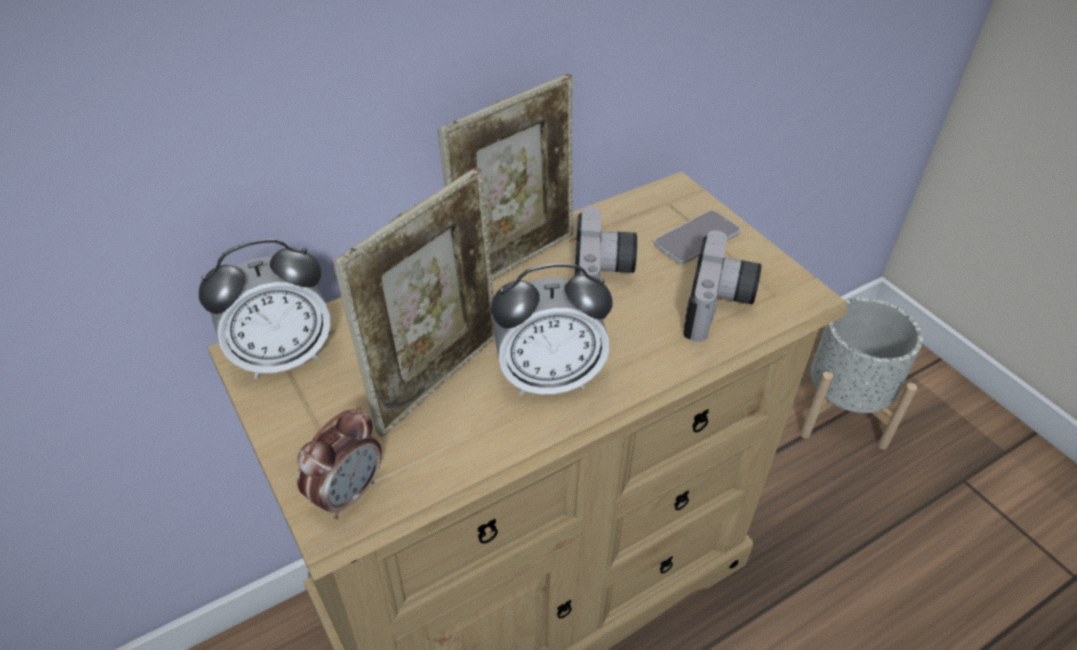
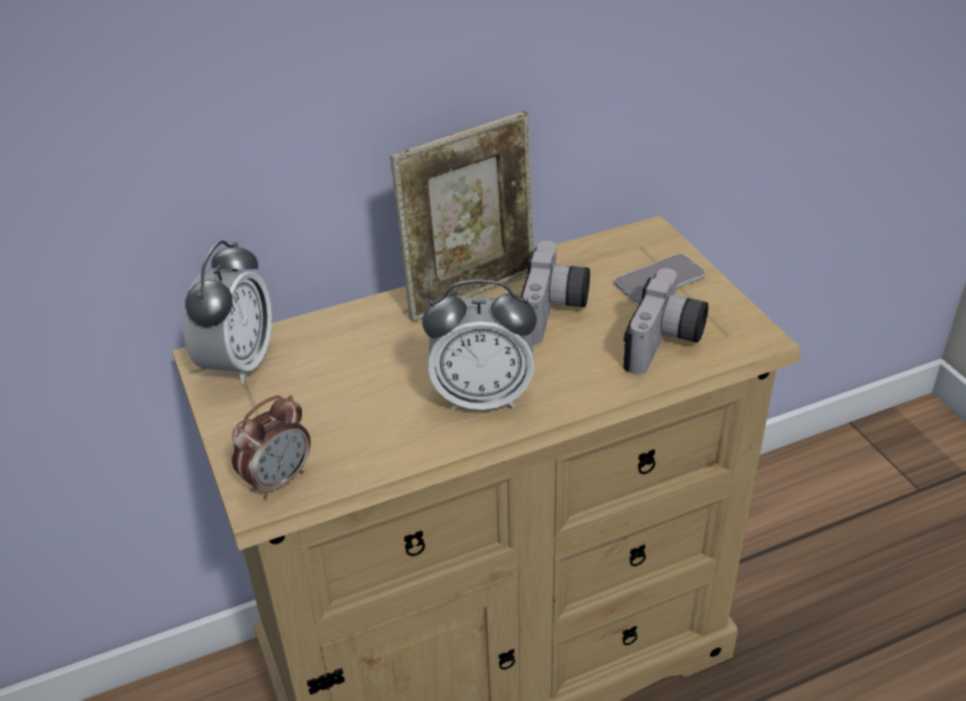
camera: 10 degrees right, 5 degrees down
alarm clock [199,239,331,379] -> alarm clock turned 60 degrees counterclockwise [182,240,272,385]
picture frame [333,168,495,437] -> none
grey planter [800,298,923,450] -> none

